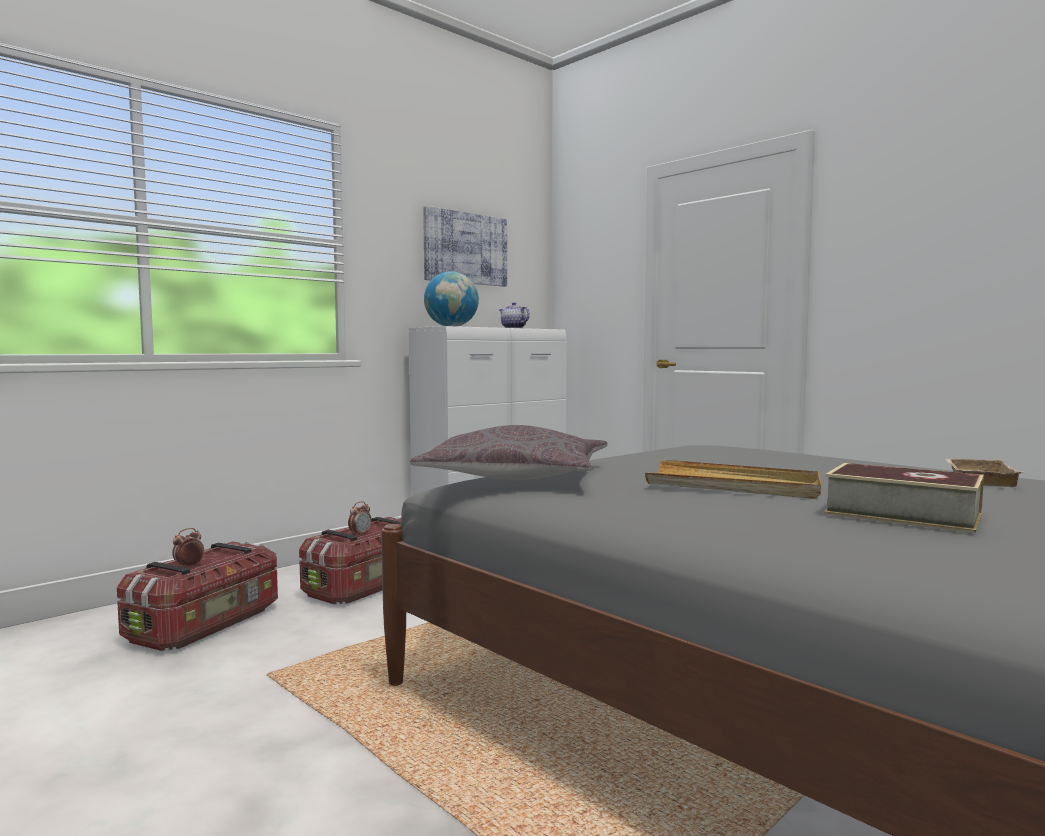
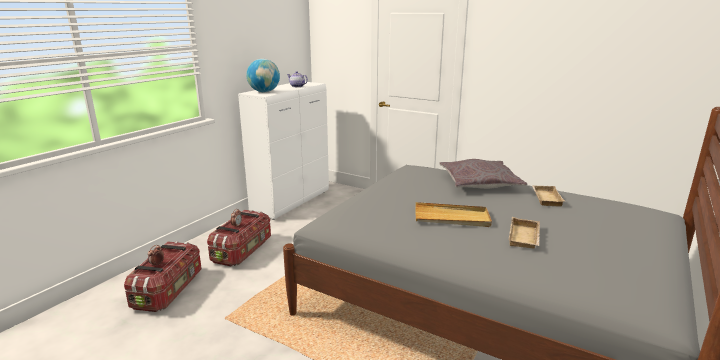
camera: 15 degrees left, 15 degrees up
grey pillow [410,425,607,480] -> grey pillow moved to [440,159,527,189]
picture [423,206,507,287] -> none
book [824,463,984,533] -> beige tray [509,217,540,249]

